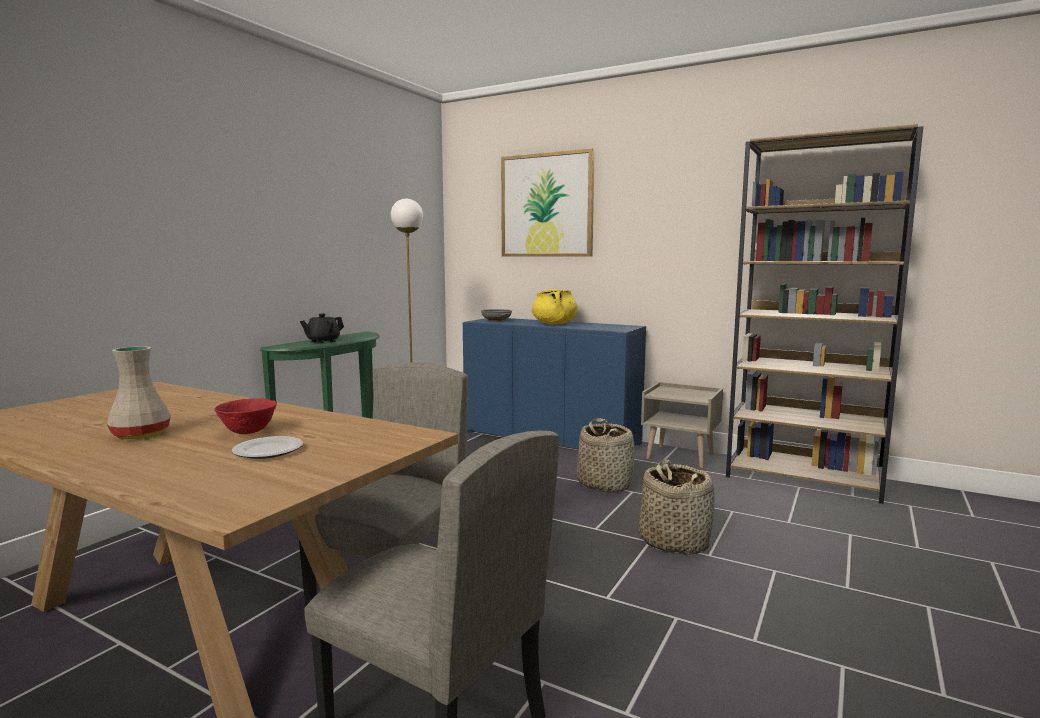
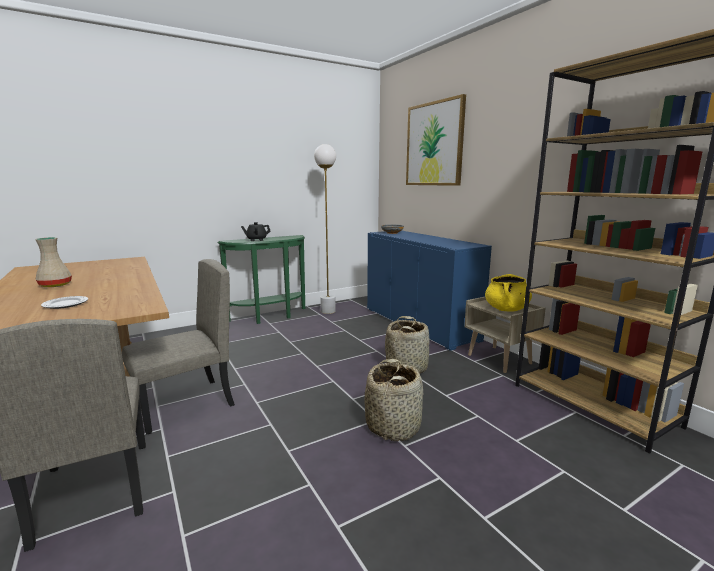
camera: 30 degrees right, 5 degrees up
red bowl [214,398,277,434] -> none
yellow cooking pot [532,289,578,325] -> yellow cooking pot moved to [485,274,532,312]

